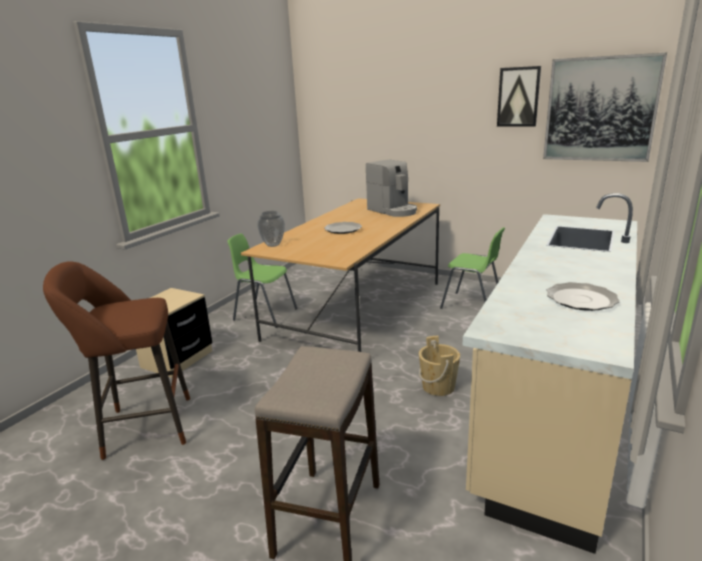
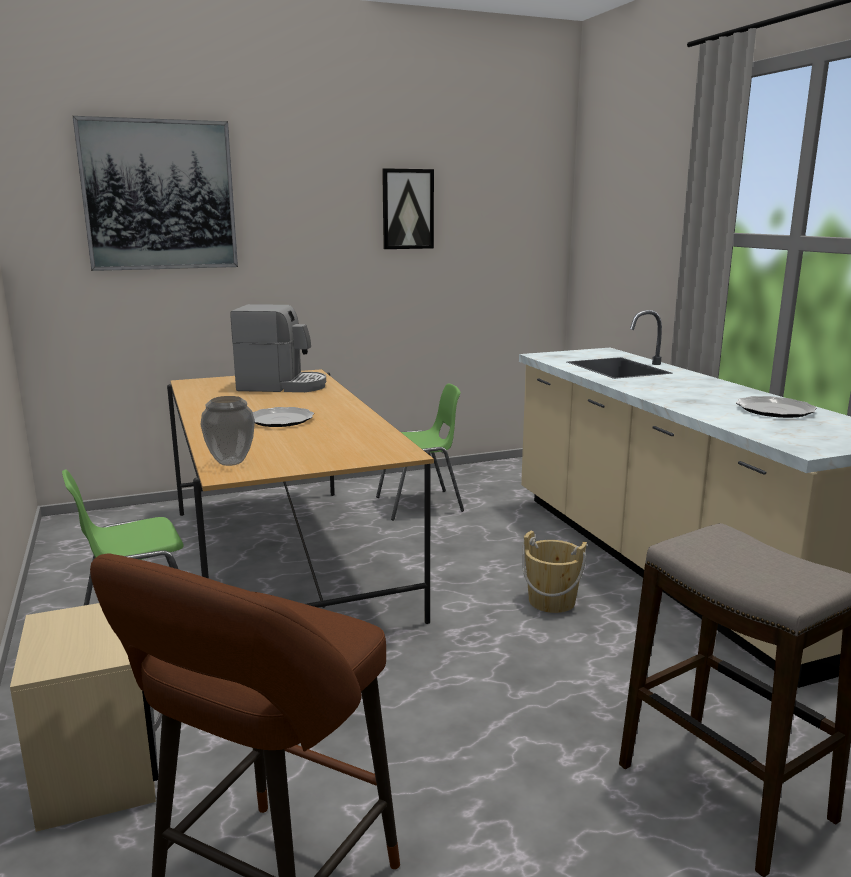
camera: 50 degrees left, 5 degrees down
picture [543,53,667,162] -> picture moved to [73,116,238,271]

